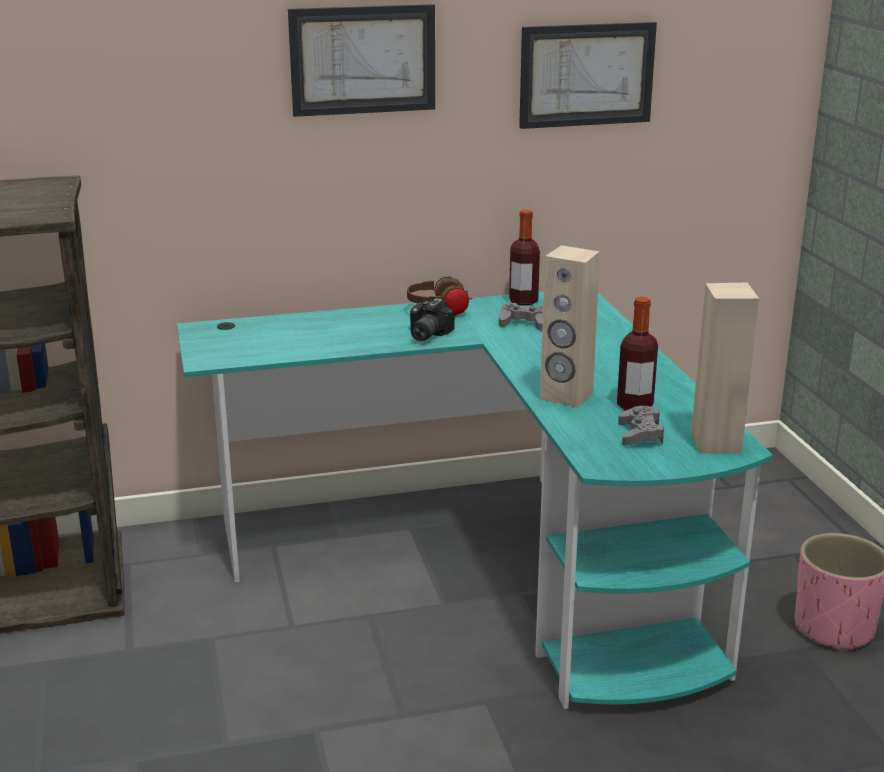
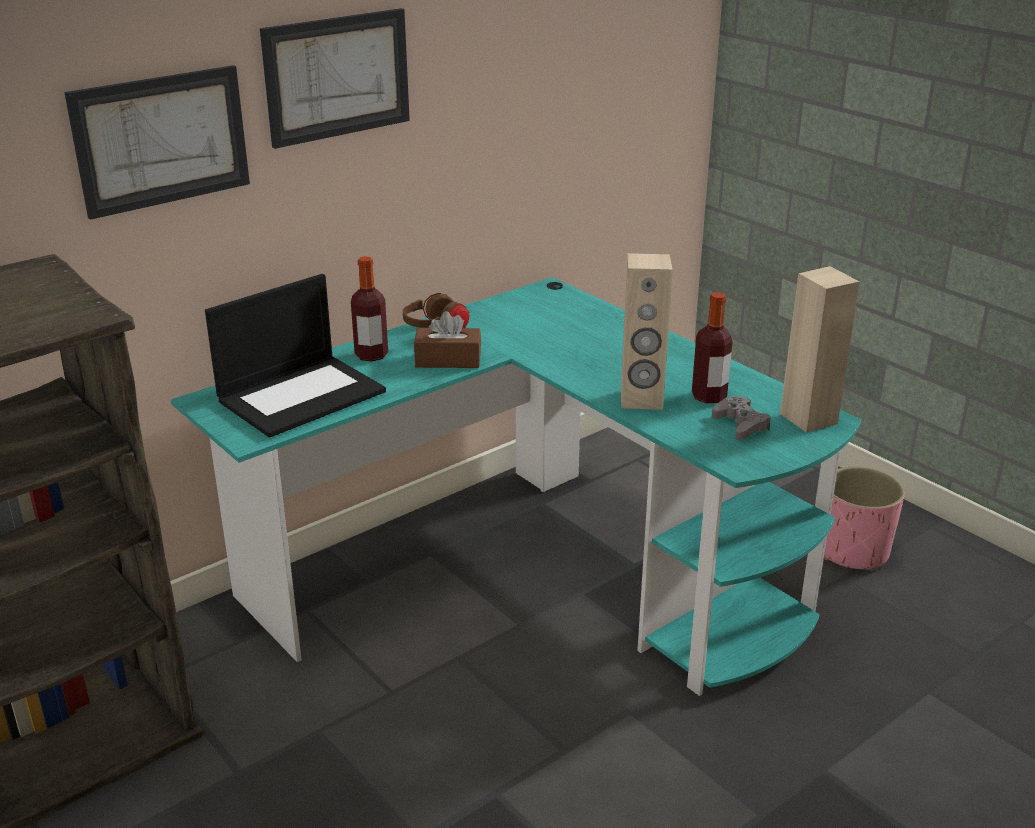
camera: 25 degrees left, 5 degrees up
camera [410,298,455,341] -> brown tissue box [414,311,481,368]
grey game controller [499,303,543,331] -> none
bottle [509,210,540,306] -> bottle moved to [351,256,388,362]
picture [519,22,657,129] -> picture moved to [64,65,250,220]
none -> laptop [205,274,386,438]

